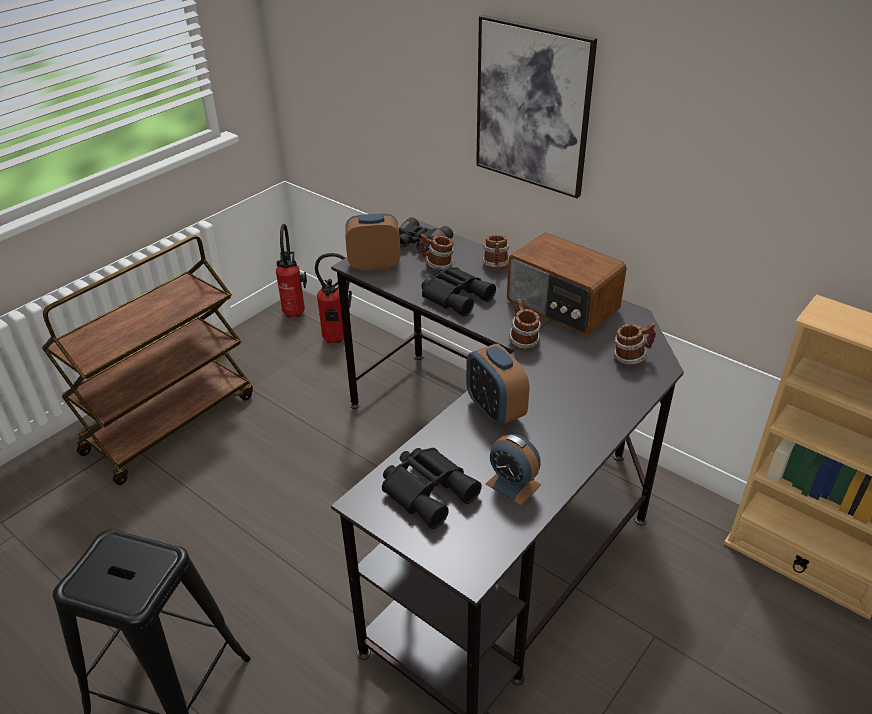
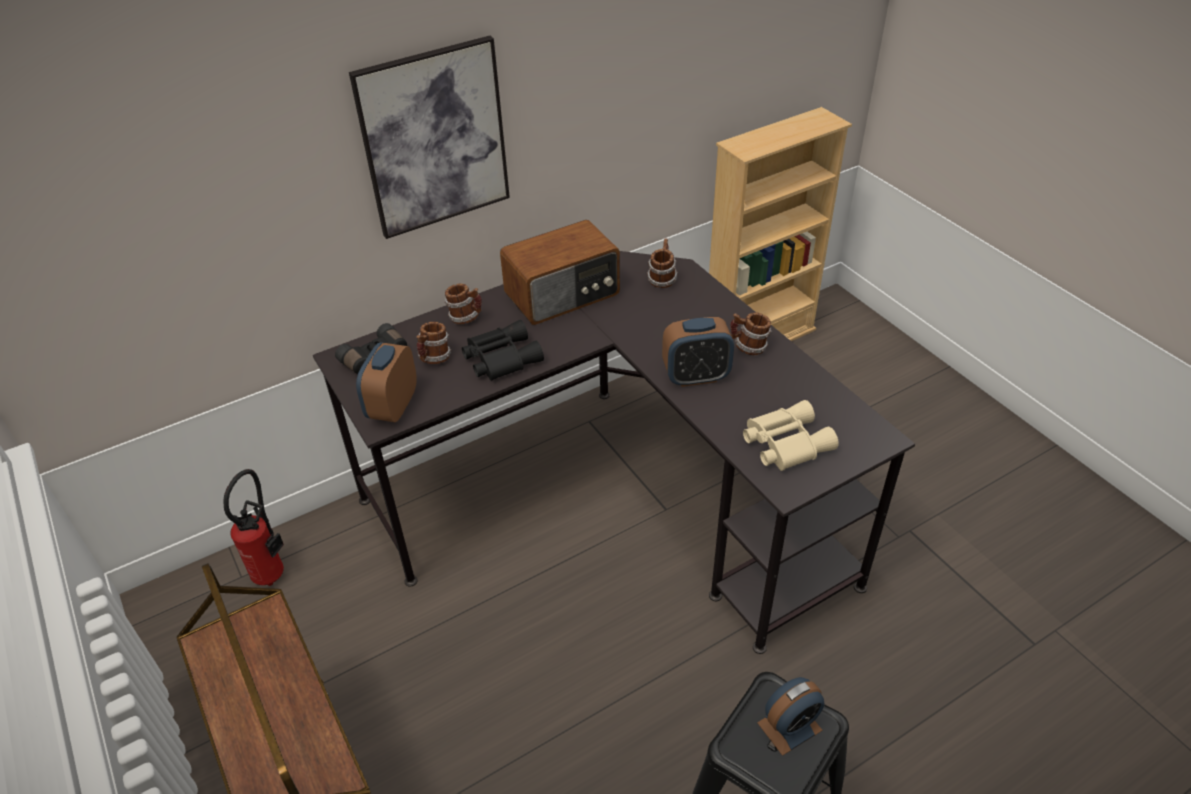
camera: 70 degrees left, 5 degrees up
fire extinguisher [276,224,307,317] -> none
black binoculars [382,448,482,529] -> beige binoculars [743,400,839,471]
alarm clock [486,434,542,505] -> alarm clock moved to [757,677,824,756]
mug [509,299,541,350] -> mug moved to [730,312,771,355]

